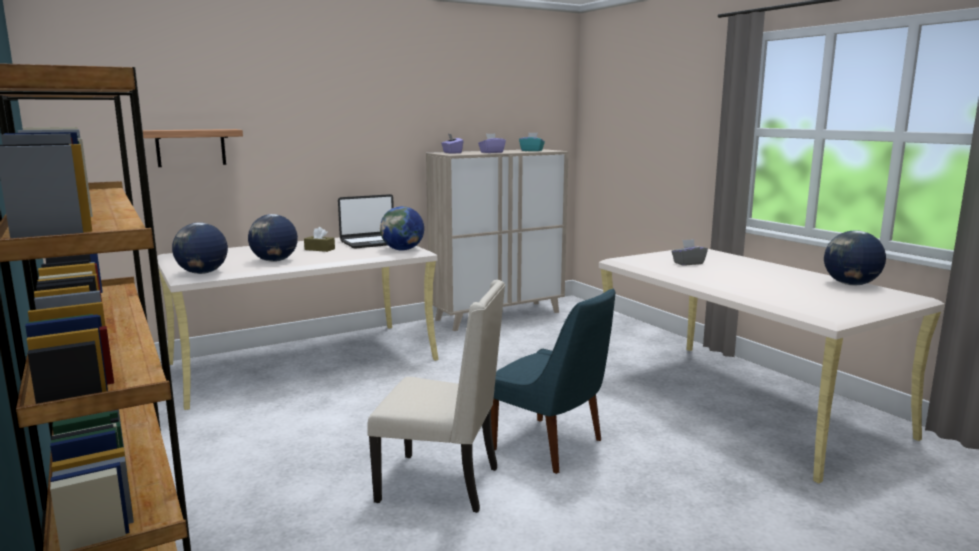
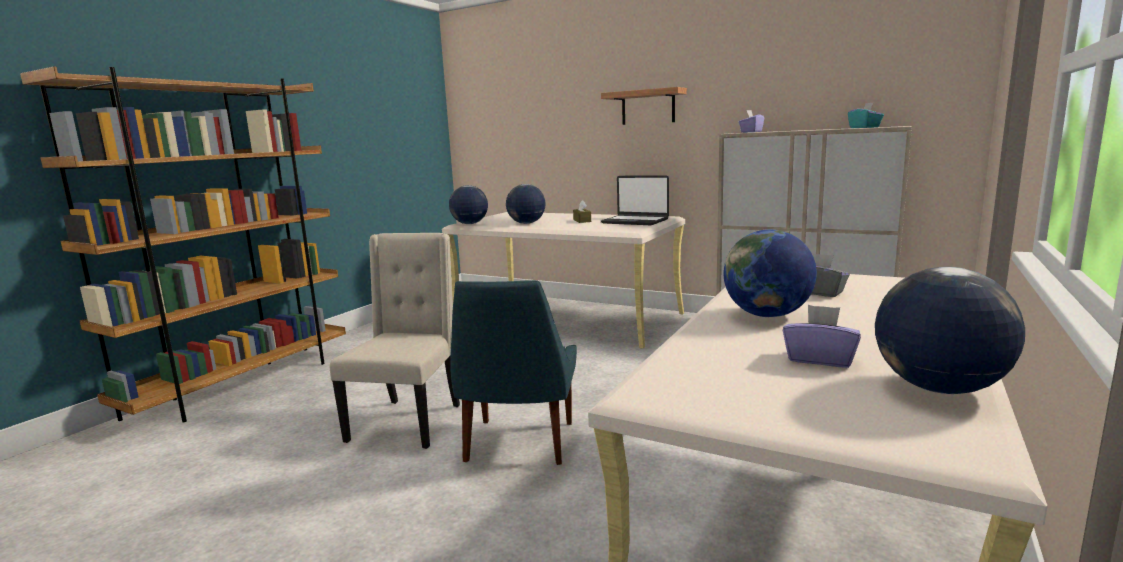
camera: 60 degrees right, 0 degrees up
shelf [143,129,243,167] -> shelf moved to [601,87,687,125]
beige chair [367,280,505,513] -> beige chair turned 150 degrees counterclockwise [330,233,460,449]
globe [380,206,424,251] -> globe moved to [724,229,817,317]
purple tissue box [478,133,506,153] -> purple tissue box moved to [783,305,861,368]

